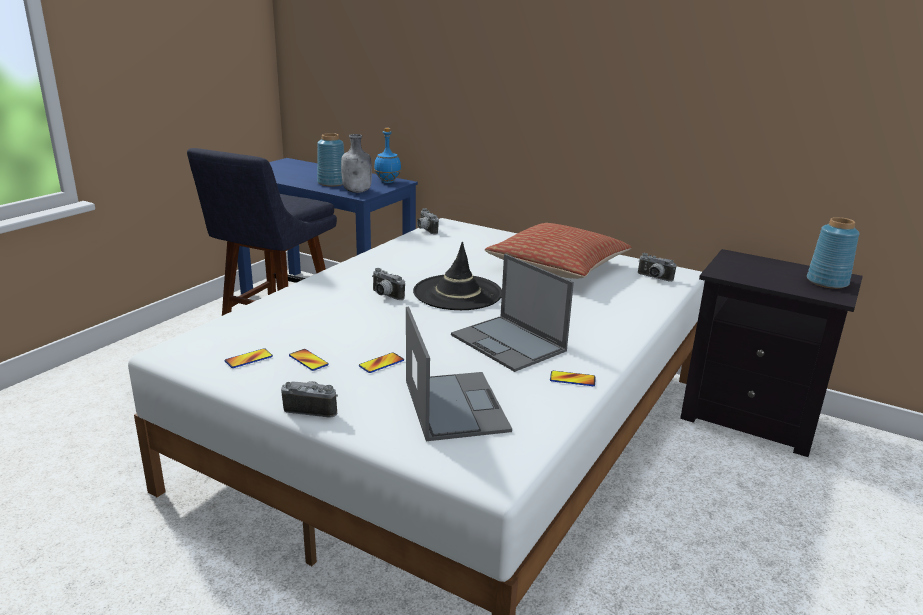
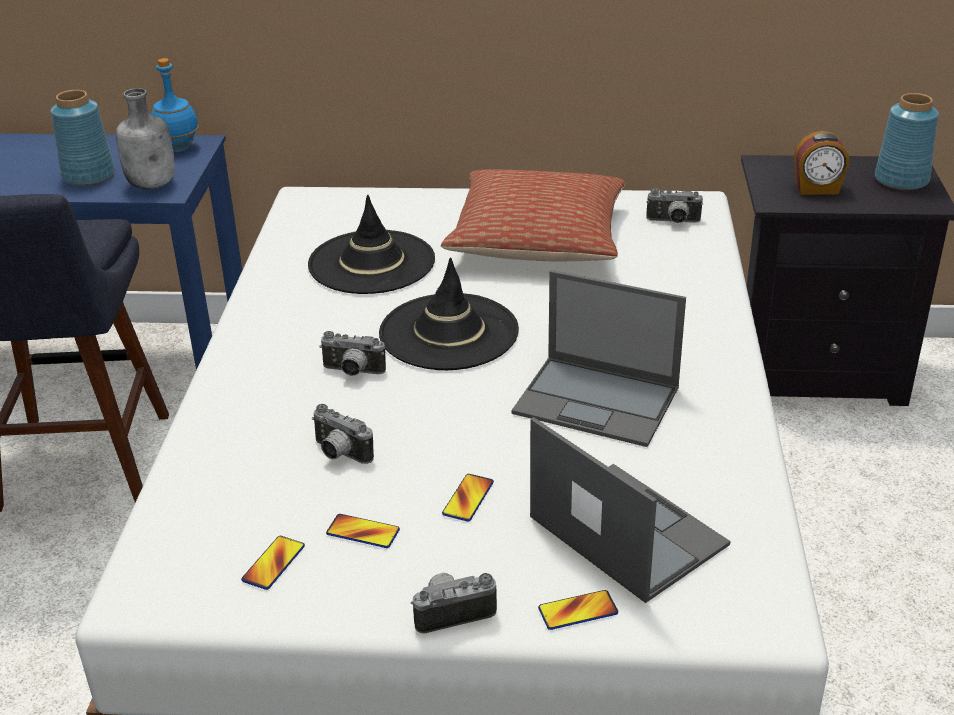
camera: 25 degrees left, 10 degrees up
camera [417,208,439,234] -> camera moved to [312,404,374,464]
phone [550,371,596,386] -> phone moved to [538,590,618,630]
none -> black hat [308,195,435,294]
none -> alarm clock [794,131,849,195]

